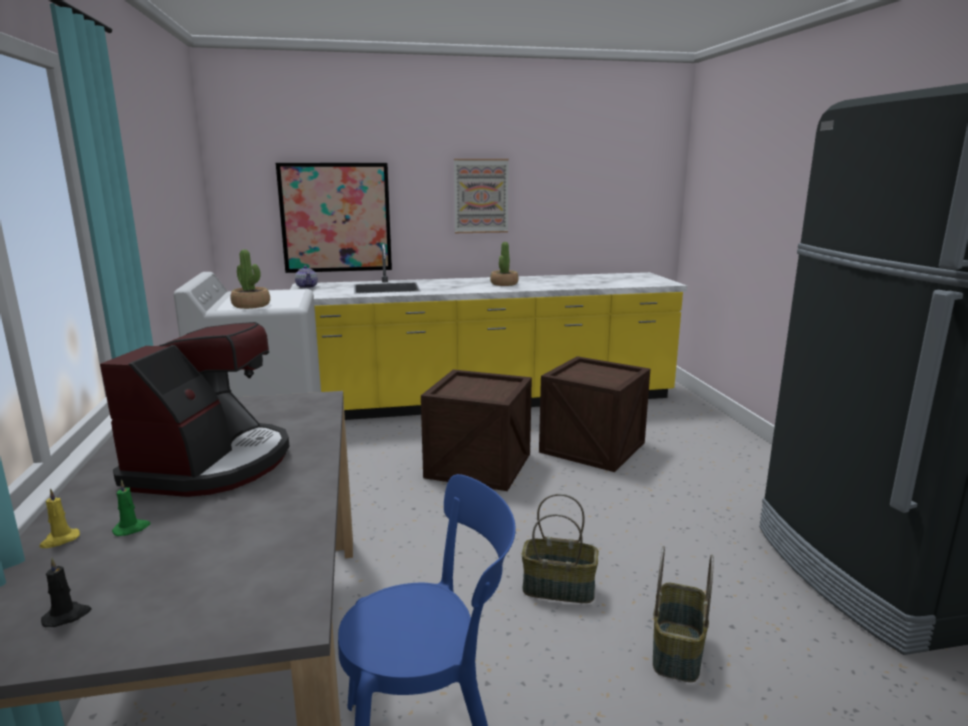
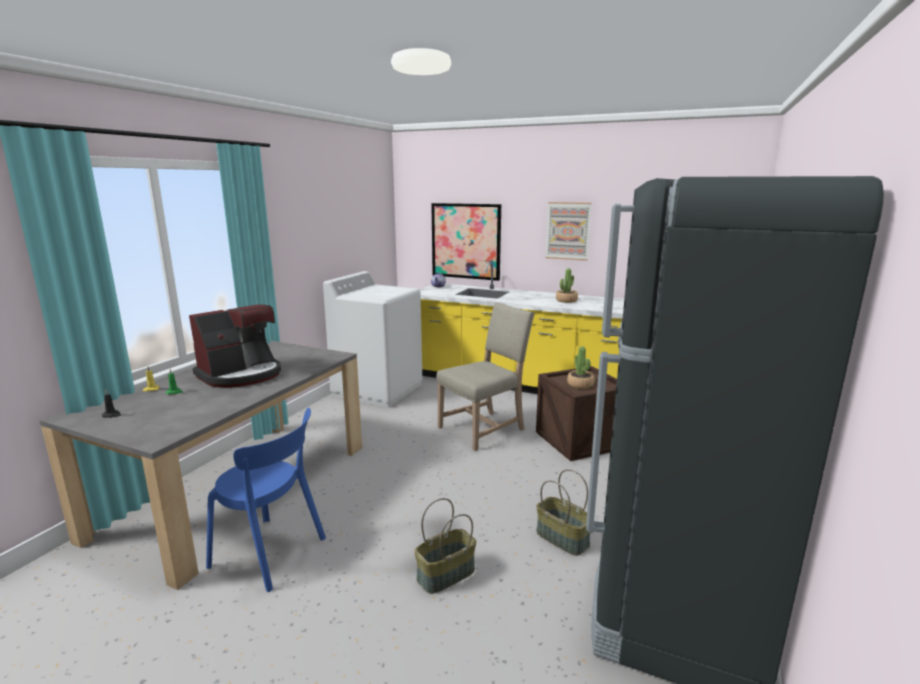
camera: 35 degrees right, 0 degrees up
potted plant [231,250,270,309] -> potted plant moved to [567,346,595,389]
crate [421,369,532,491] -> beige chair [436,302,535,451]
basket [522,494,599,603] -> basket moved to [536,469,590,556]

